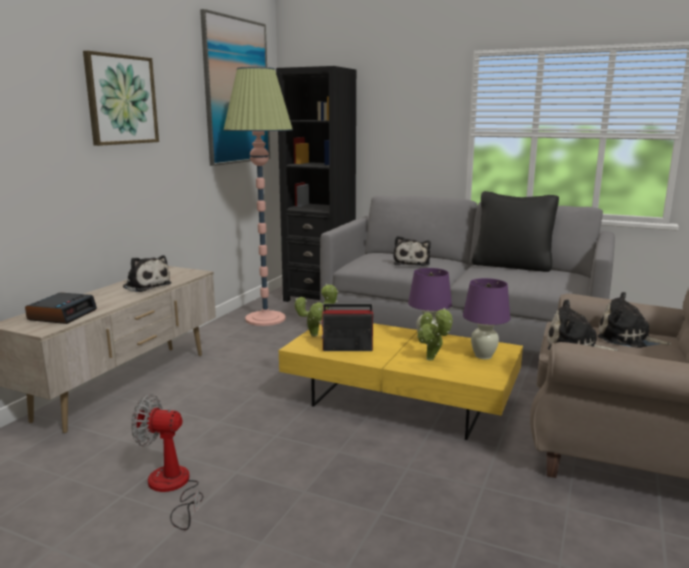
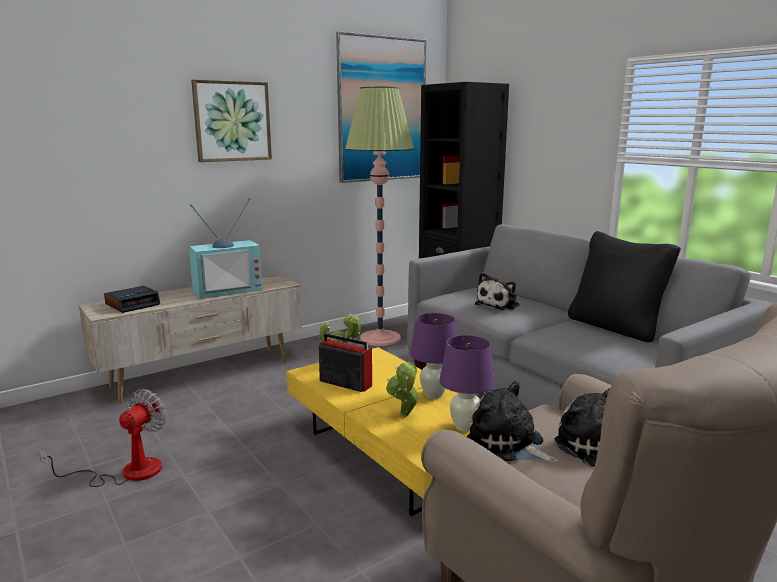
camera: 30 degrees right, 0 degrees up
plush toy [123,255,172,292] -> television [188,197,263,299]
fan [131,394,203,530] -> fan turned 75 degrees clockwise [39,389,167,487]

